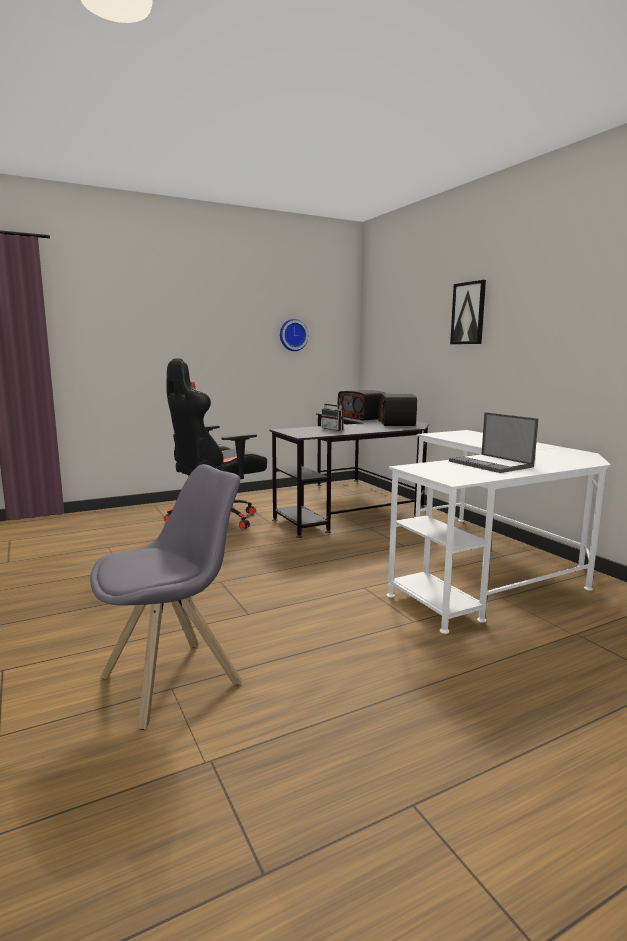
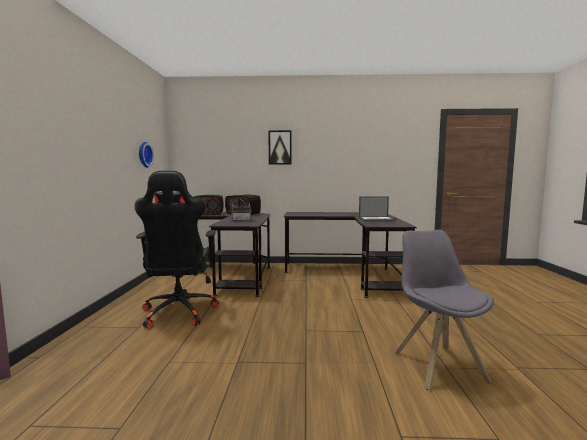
camera: 60 degrees left, 5 degrees down
white desk [387,430,611,634] -> black desk [284,212,417,298]

